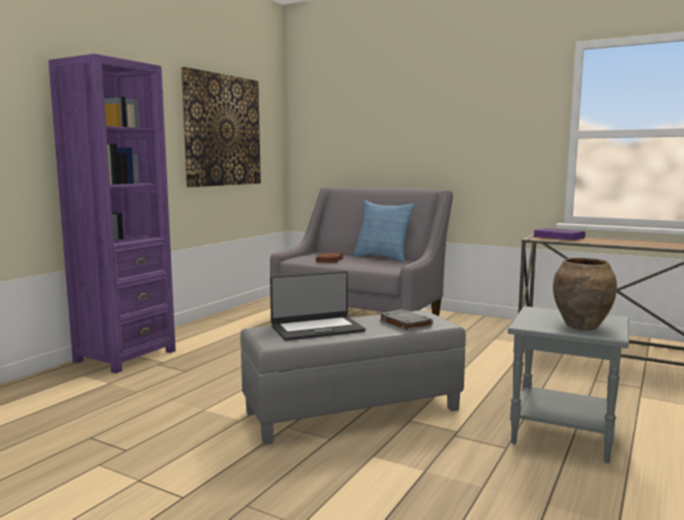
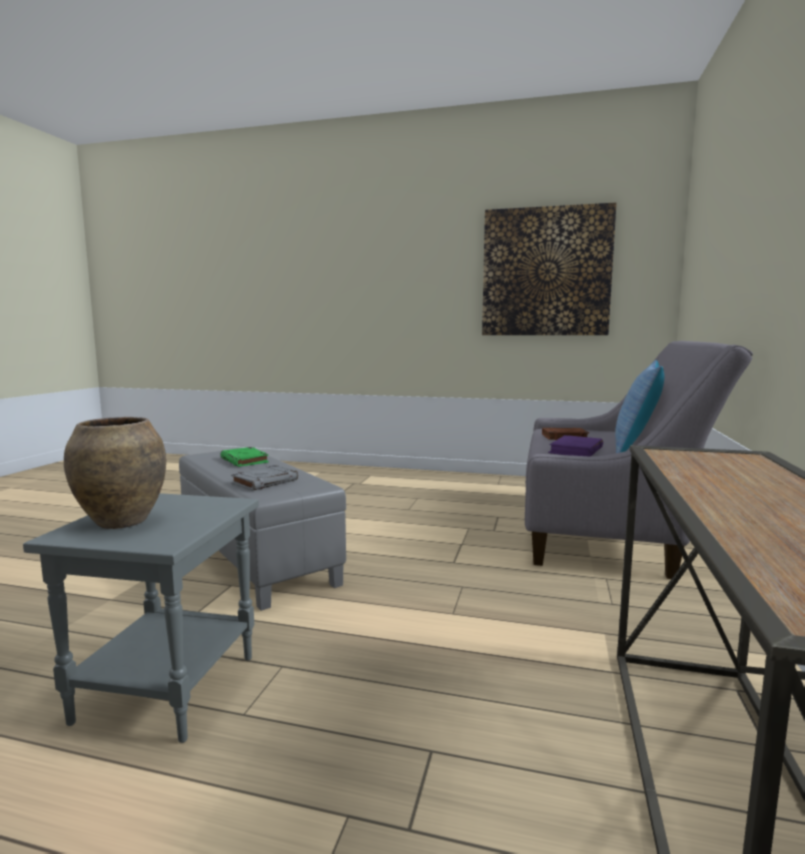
camera: 75 degrees right, 0 degrees up
purple bookcase [48,54,176,373] -> none
laptop [270,271,366,341] -> green book [220,447,269,467]
purple book [533,228,585,240] -> purple book moved to [548,435,603,457]

